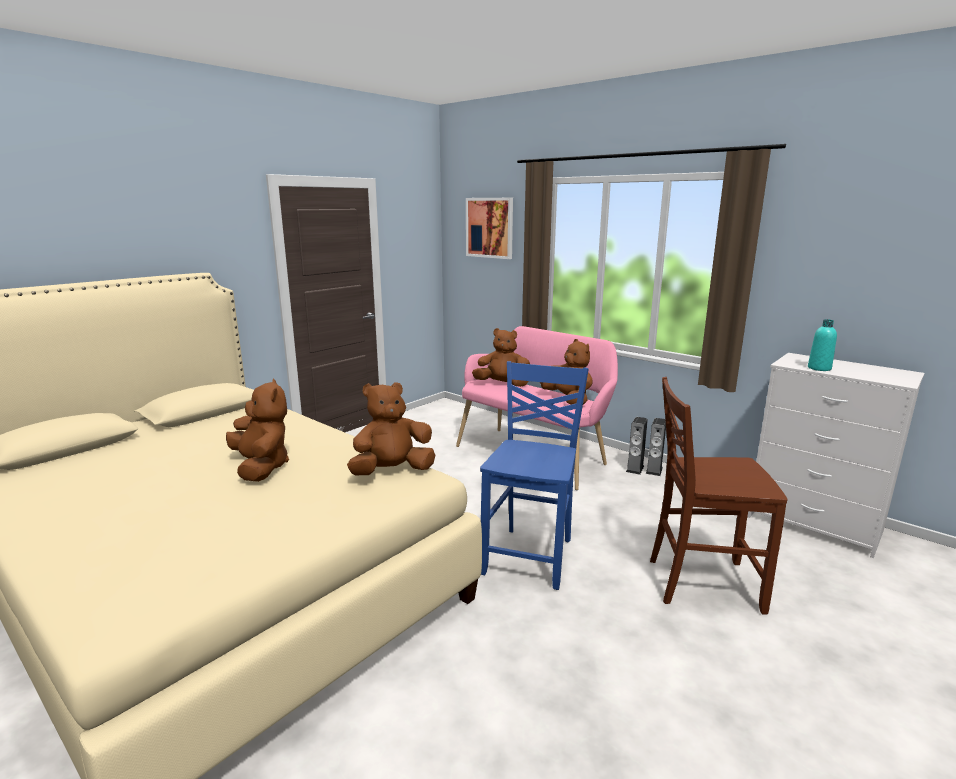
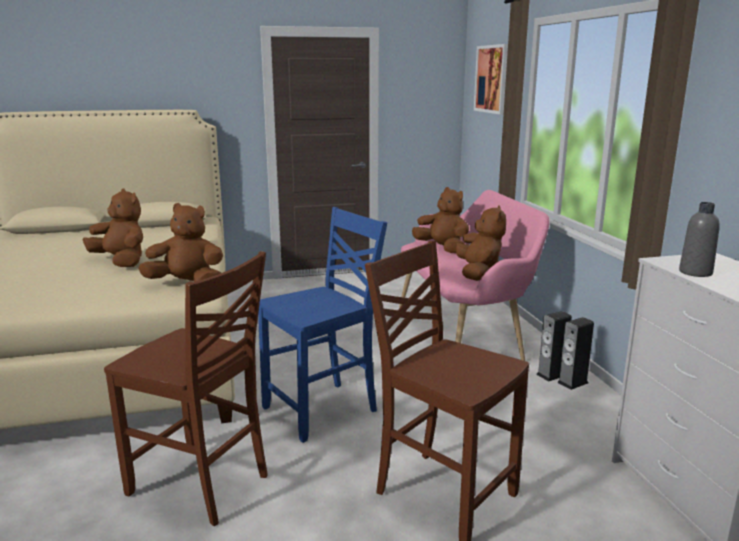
camera: 35 degrees right, 0 degrees up
brown plush toy [226,379,289,482] -> brown plush toy turned 60 degrees counterclockwise [83,189,143,267]
turquoise bottle [808,319,837,371] -> grey bottle [679,202,720,277]
none -> brown chair [104,251,268,526]

